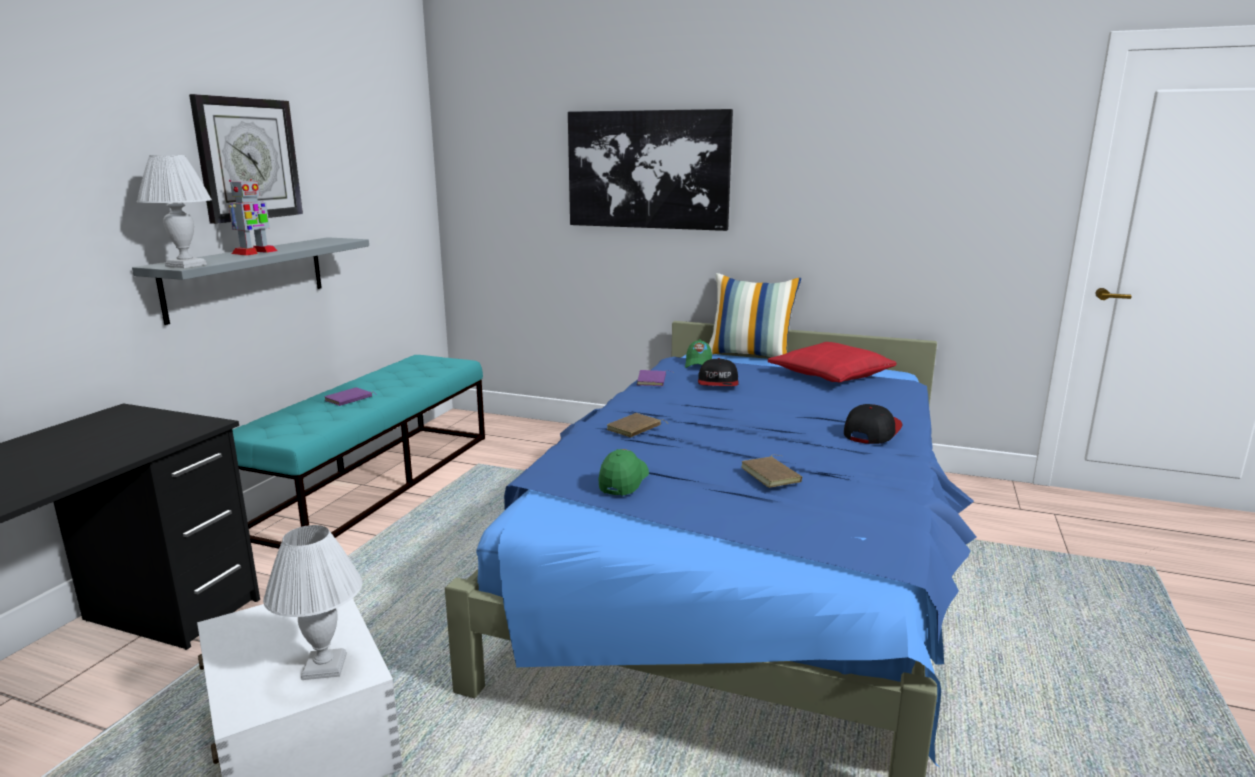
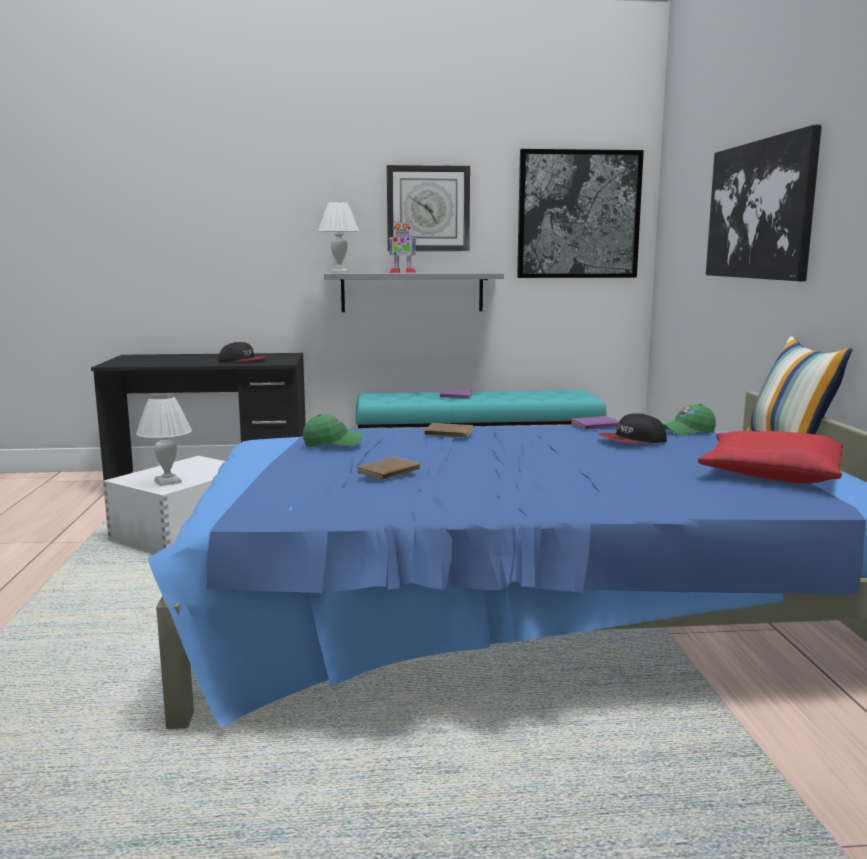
camera: 65 degrees right, 5 degrees down
cap [844,404,903,444] -> cap moved to [218,342,266,362]
none -> picture [517,149,644,278]

